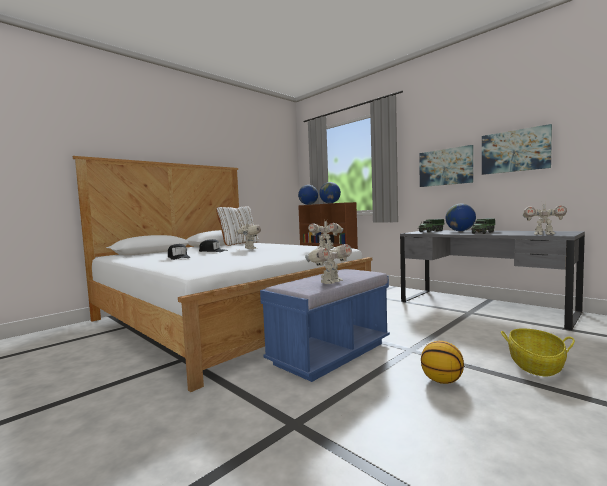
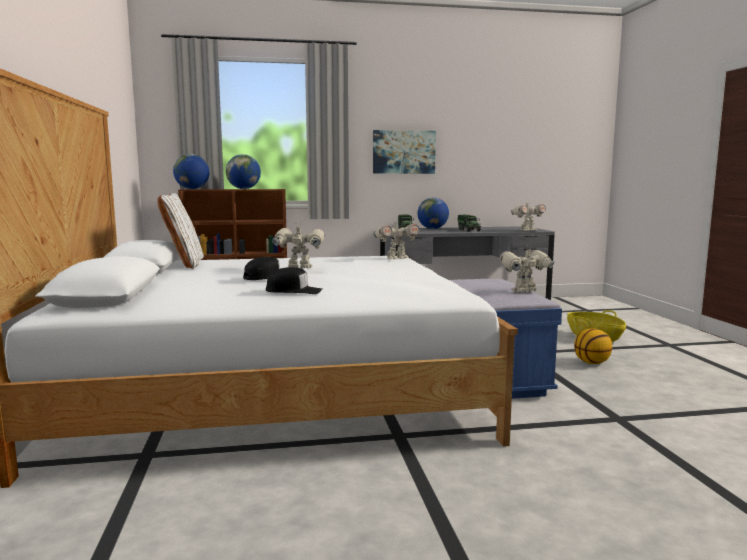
camera: 55 degrees left, 5 degrees up
toy robot [305,239,352,284] -> toy robot turned 105 degrees counterclockwise [500,246,555,292]
picture [482,124,552,175] -> none

